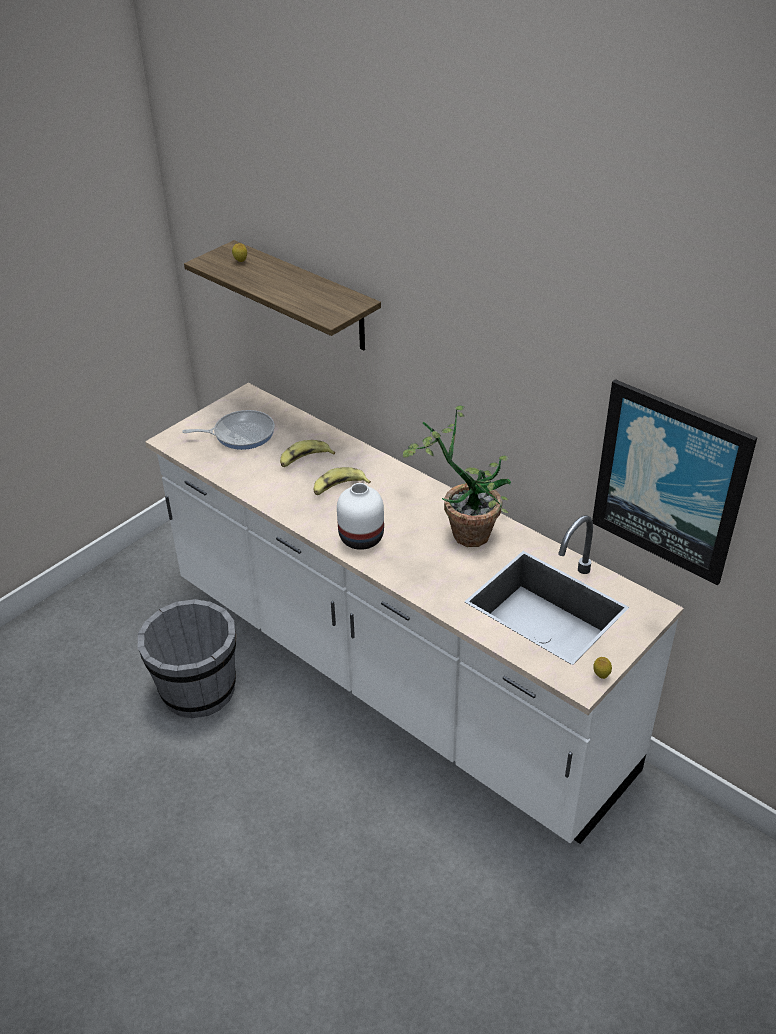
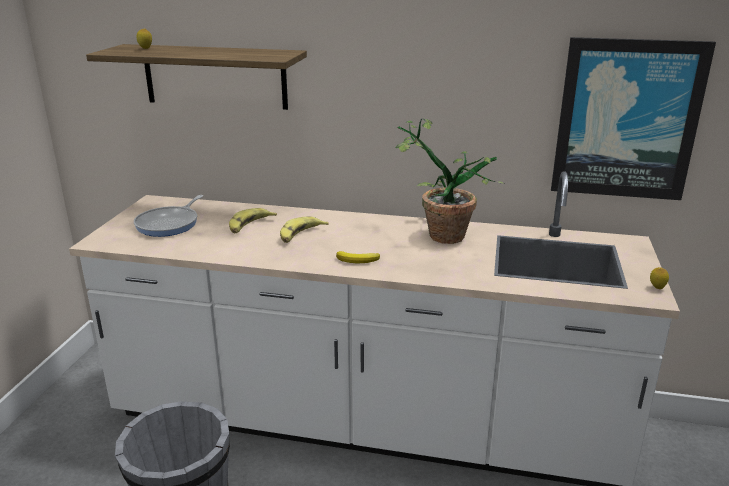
camera: 30 degrees left, 15 degrees down
frying pan [182,410,275,450] -> frying pan turned 150 degrees clockwise [134,195,203,237]
white vase [337,483,384,550] -> banana [336,251,380,263]

